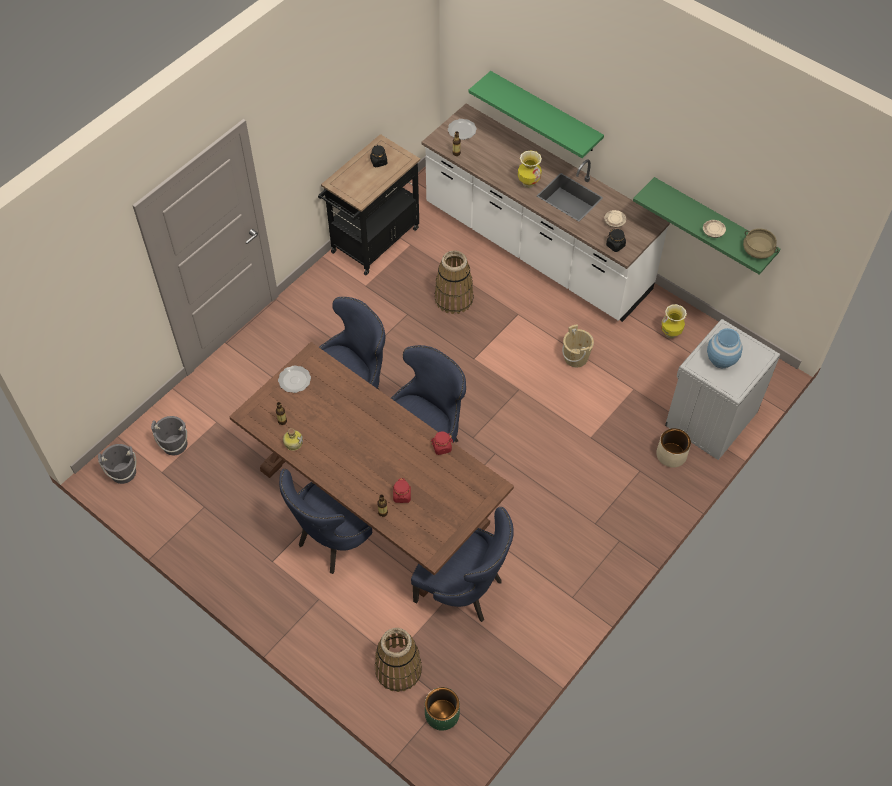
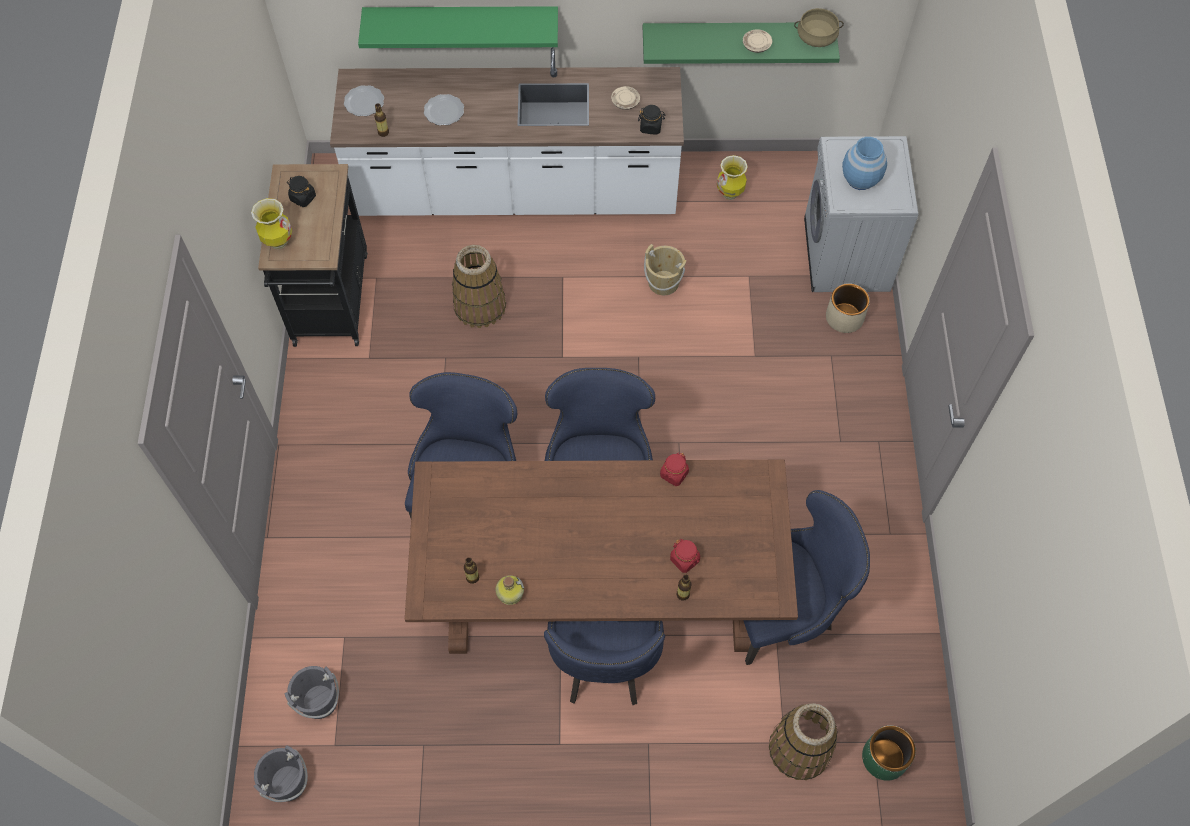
camera: 40 degrees left, 5 degrees up
plate [278,366,311,393] -> plate moved to [424,94,464,125]
vase [518,150,542,188] -> vase moved to [251,198,292,249]

